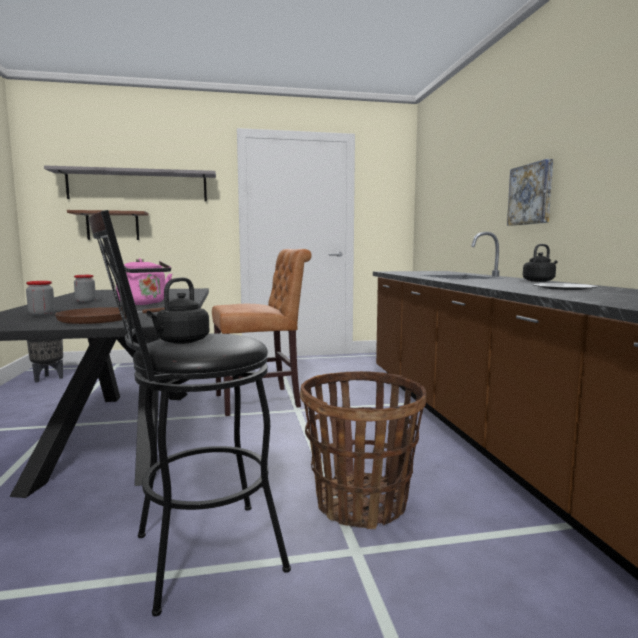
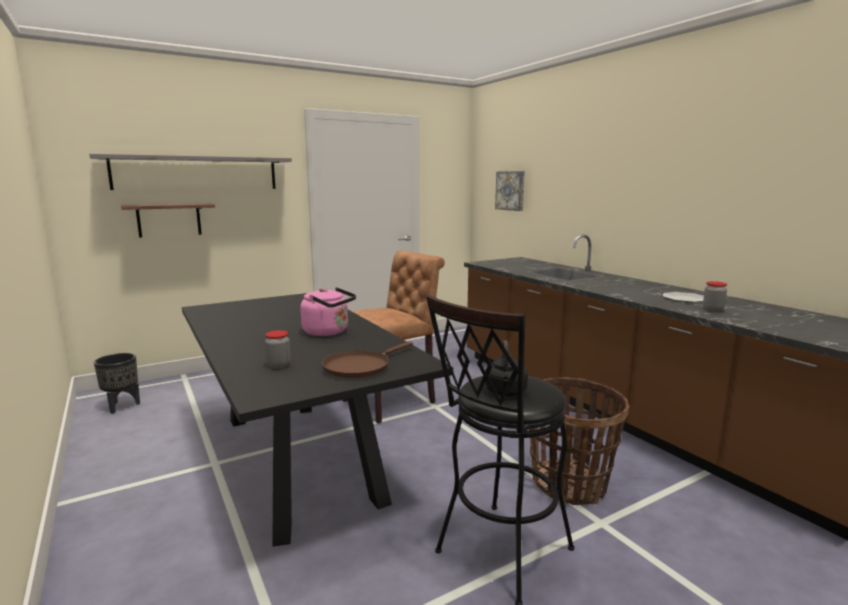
camera: 20 degrees left, 5 degrees up
jar [74,275,96,303] -> jar moved to [703,281,727,312]
picture [507,159,553,226] -> picture moved to [495,171,525,211]
black kettle [523,244,558,282] -> none

